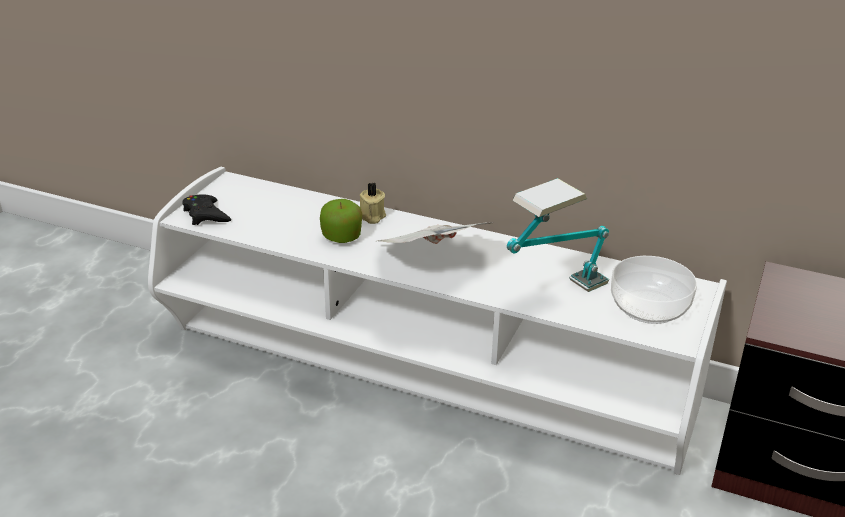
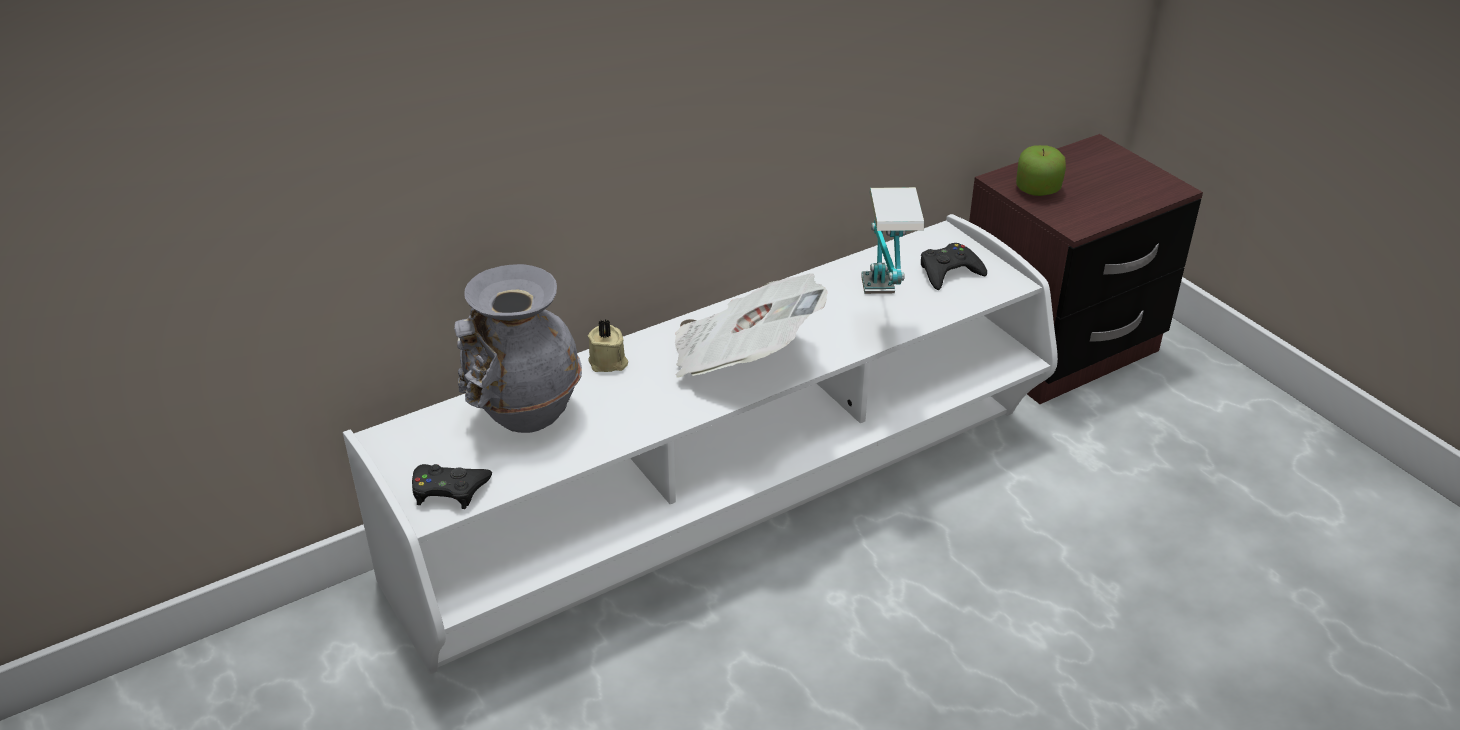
camera: 55 degrees left, 5 degrees up
apple [320,199,362,243] -> apple moved to [1016,145,1066,196]
bowl [611,256,697,324] -> black game controller [921,243,987,290]
none -> grey vase [454,264,582,433]

